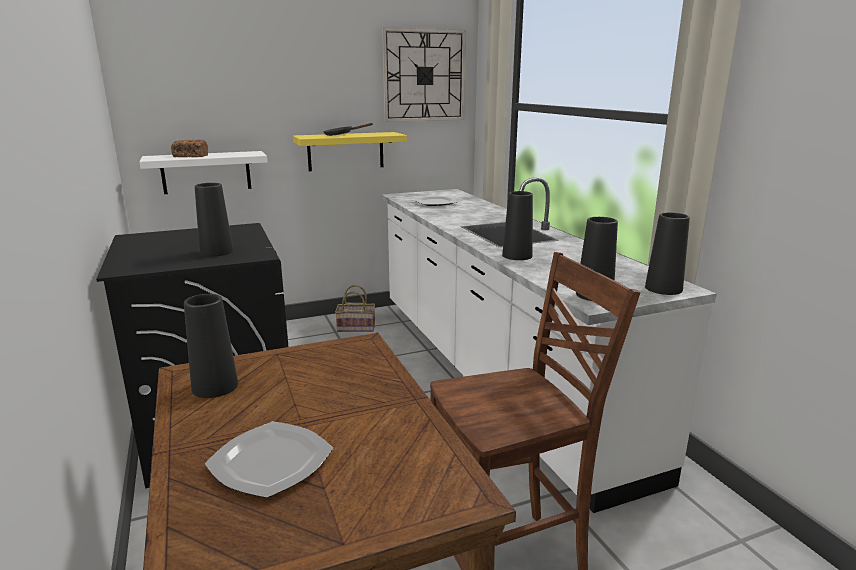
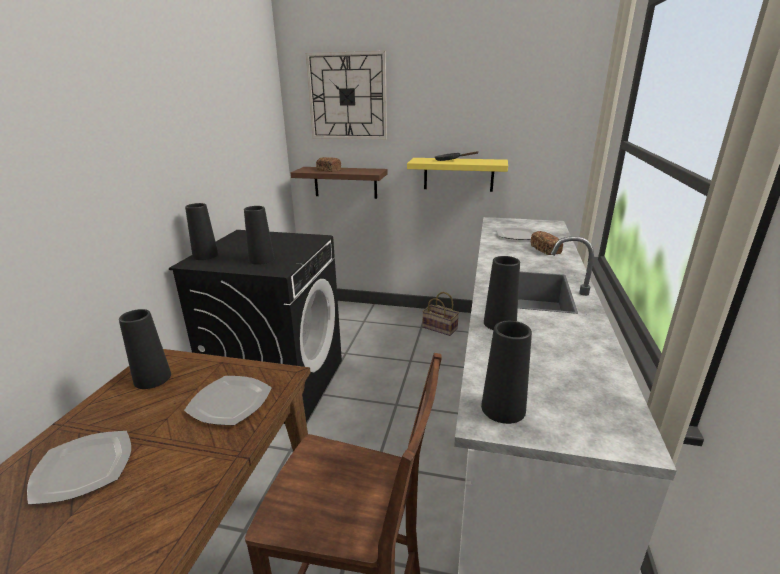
camera: 35 degrees right, 5 degrees up
white shelf [140,151,267,194] -> brown shelf [291,167,387,199]
wall clock [382,27,466,122] -> wall clock moved to [306,51,387,139]
black vase [645,212,690,295] -> black vase moved to [185,203,219,260]
none -> plate [184,376,272,425]
none -> bread [531,231,563,255]

